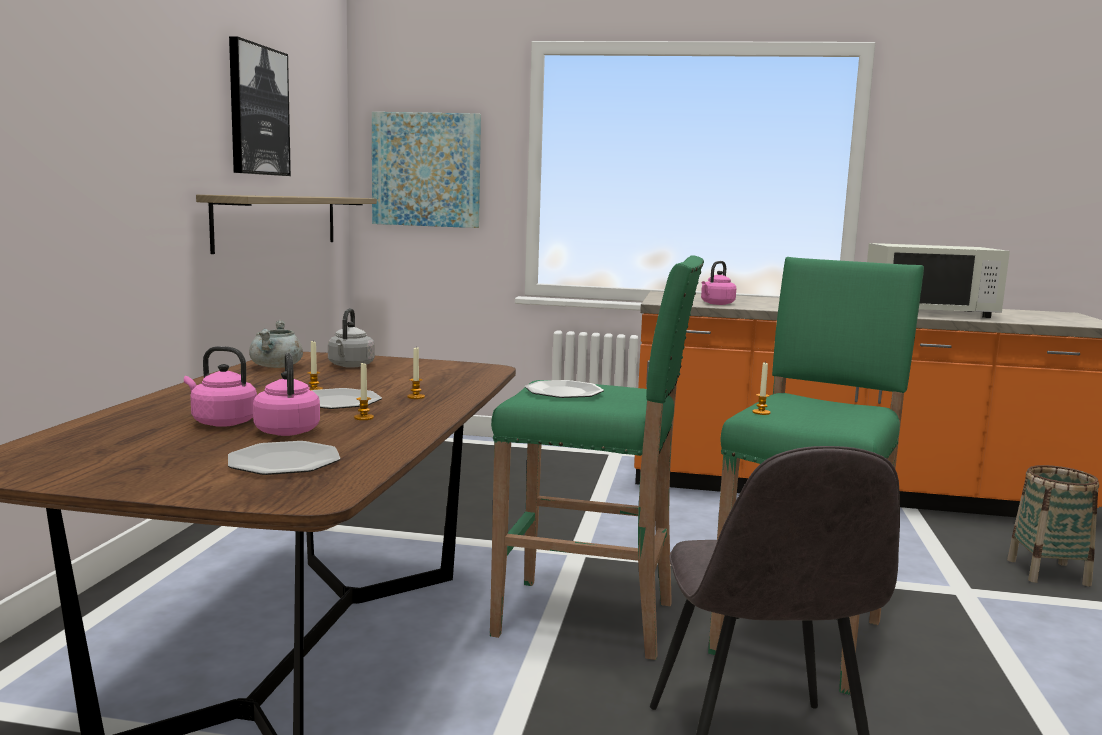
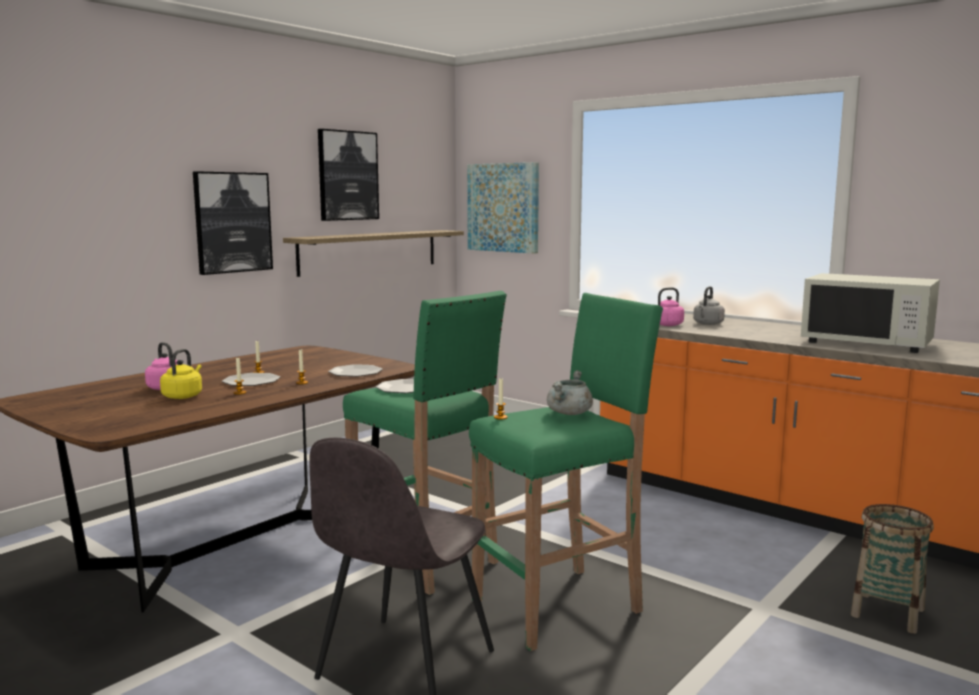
camera: 30 degrees right, 0 degrees up
plate [228,441,340,475] -> plate moved to [328,364,383,377]
grey cooking pot [249,320,303,368] -> grey cooking pot moved to [547,370,593,415]
pink kettle [253,353,320,436] -> yellow kettle [160,349,202,399]
grey kettle [328,308,375,368] -> grey kettle moved to [693,286,725,325]
none -> picture [193,171,273,275]

